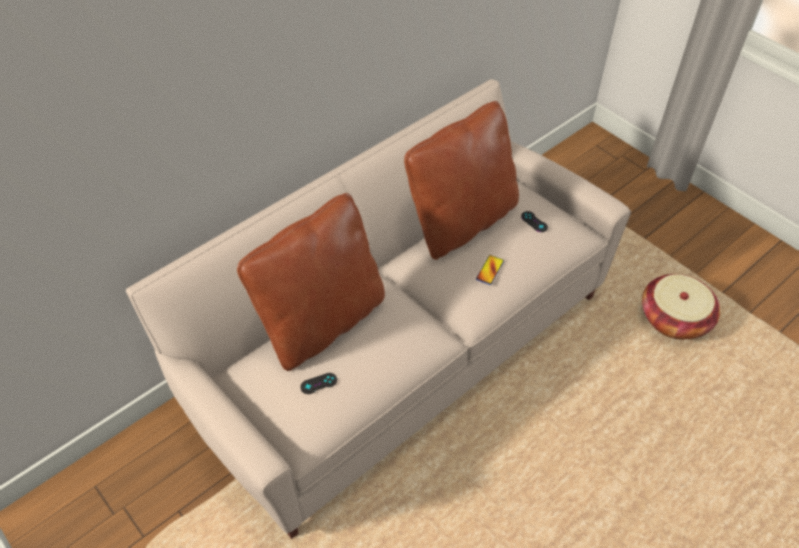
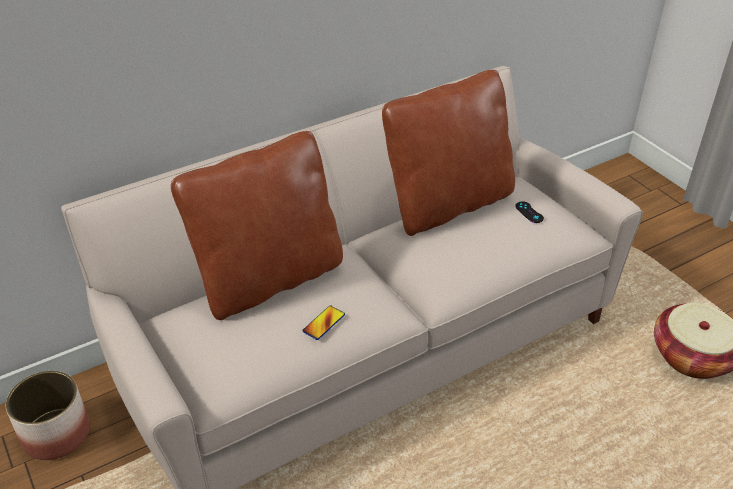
camera: 10 degrees right, 10 degrees down
black game controller [300,373,337,394] -> none
phone [476,255,504,285] -> phone moved to [302,306,345,340]
none -> planter [6,371,90,460]

